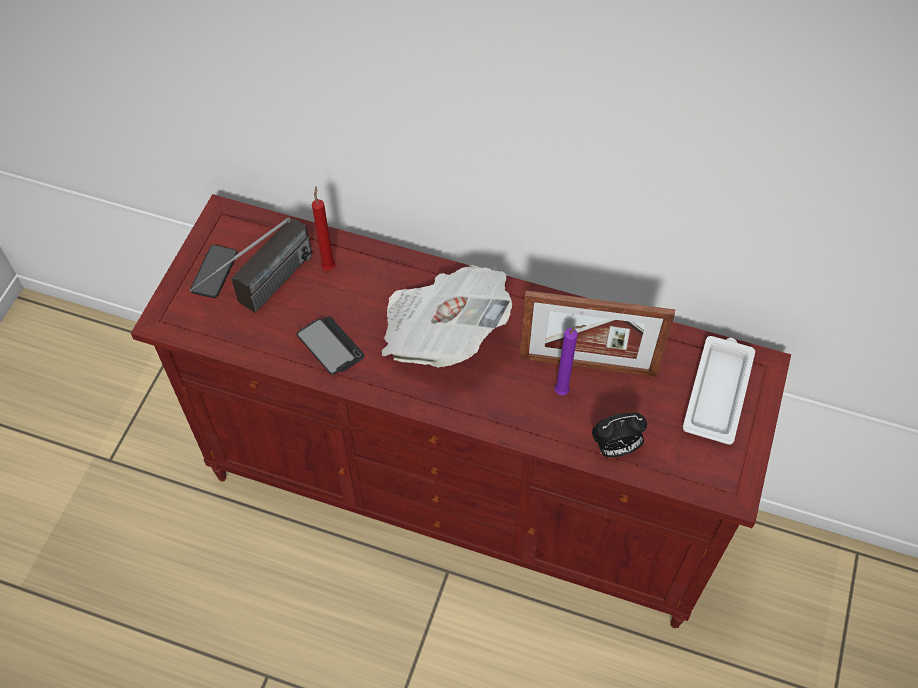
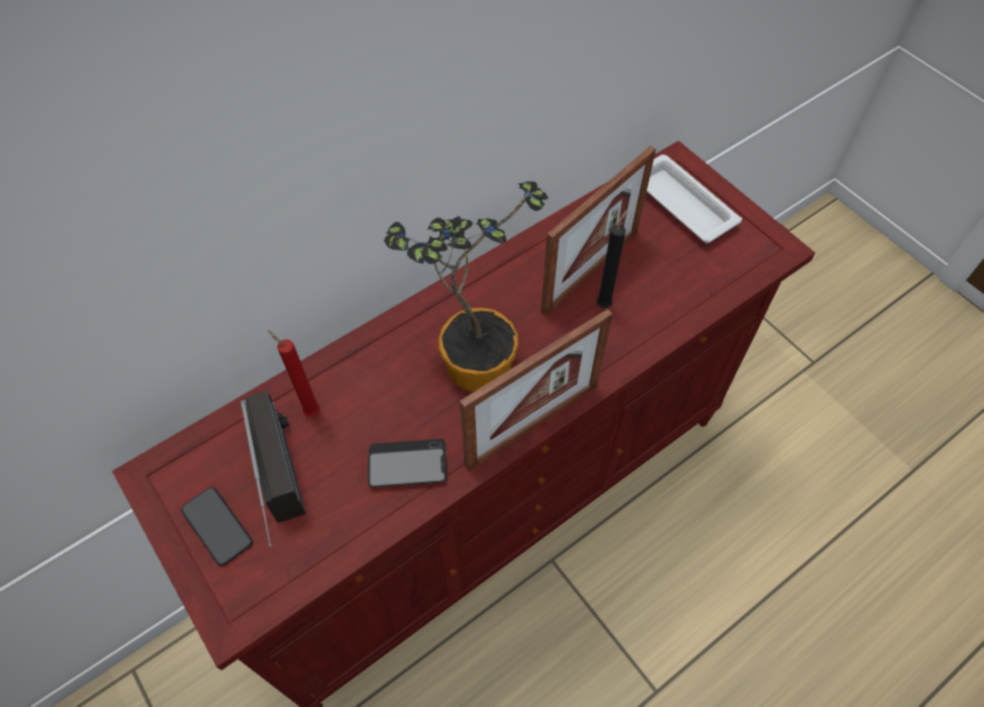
camera: 55 degrees left, 0 degrees up
newspaper [382,265,512,368] -> potted plant [384,181,548,392]
purple candle [554,325,586,396] -> black candle [596,210,627,308]
alarm clock [592,412,647,457] -> none
none -> picture frame [460,309,613,471]

